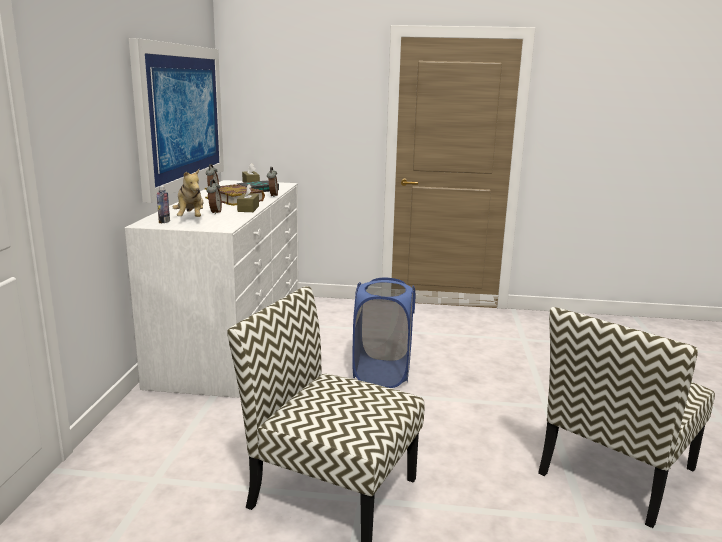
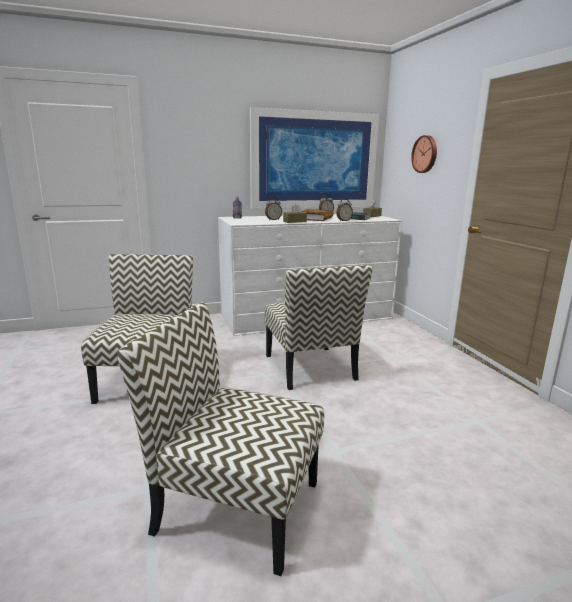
camera: 65 degrees right, 0 degrees up
plush toy [173,169,203,217] -> none
blue laundry basket [352,278,416,388] -> chair [264,265,373,390]
none -> wall clock [411,135,437,173]

